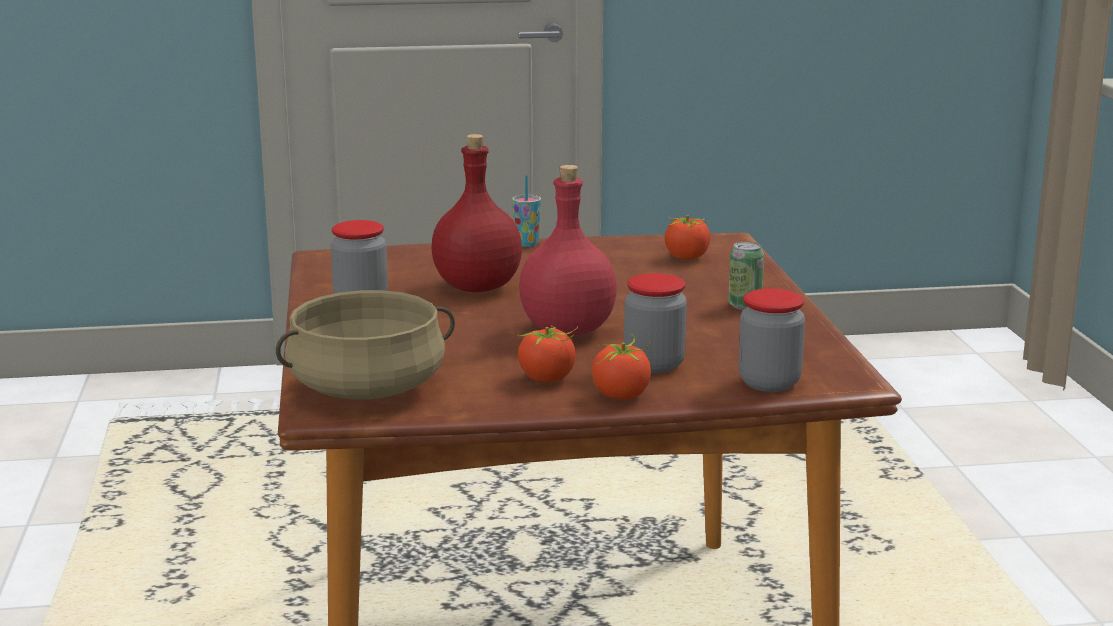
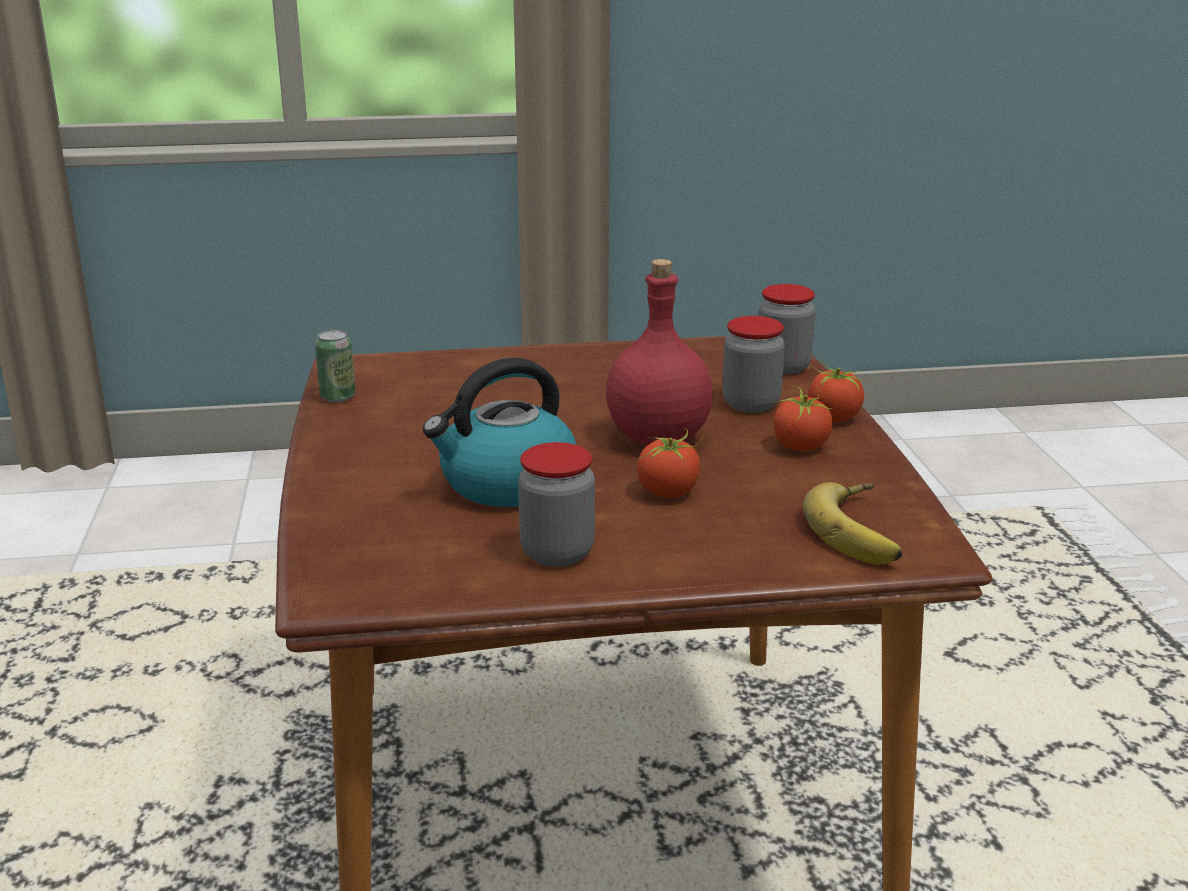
camera: 90 degrees left, 5 degrees up
beige cooking pot [276,290,455,400] -> banana [803,482,902,564]
red bottle [431,134,522,292] -> kettle [423,358,577,507]
cup [512,175,541,247] -> none
tomato [665,215,711,260] -> tomato moved to [637,428,705,498]
can [728,242,764,310] -> can moved to [315,330,355,402]

